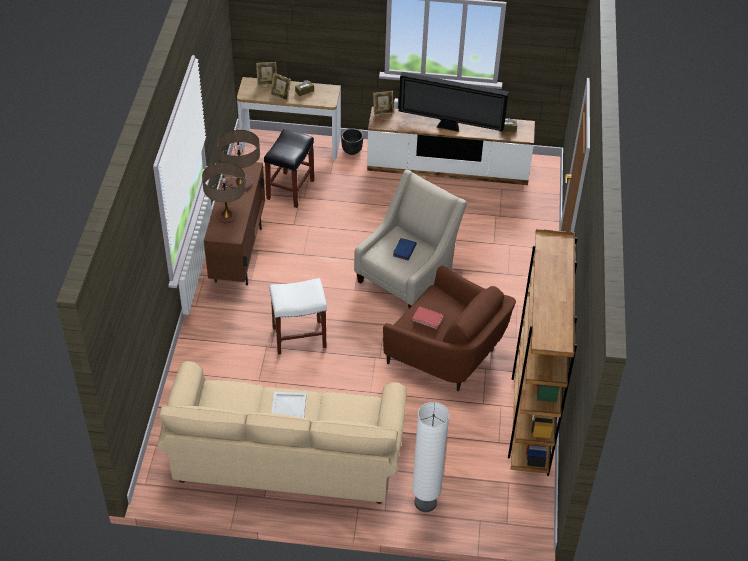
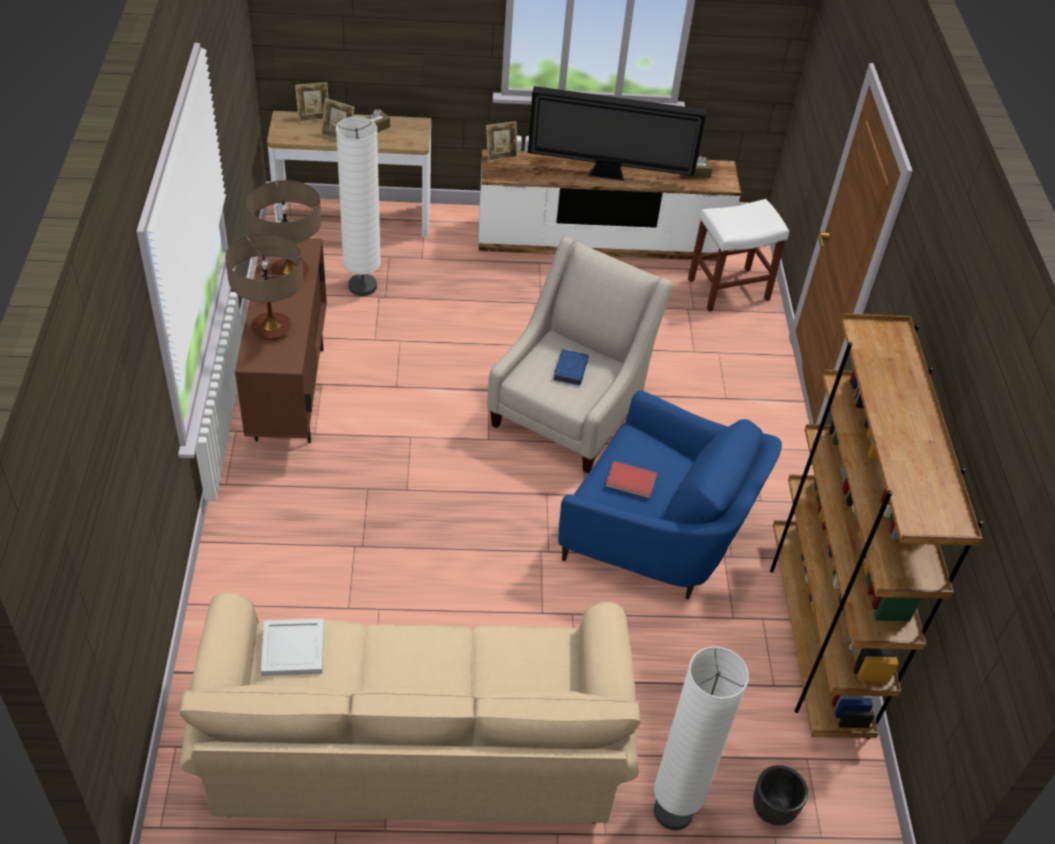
camera: 10 degrees left, 0 degrees up
black stool [264,129,314,208] -> white floor lamp [336,117,381,296]
white stool [269,278,327,355] -> white stool moved to [688,199,789,312]
white tray [272,392,306,418] -> white tray moved to [261,619,324,676]
black planter [341,128,363,155] -> black planter moved to [753,765,808,826]
brown armchair [383,266,516,391] -> blue armchair [558,390,782,600]

